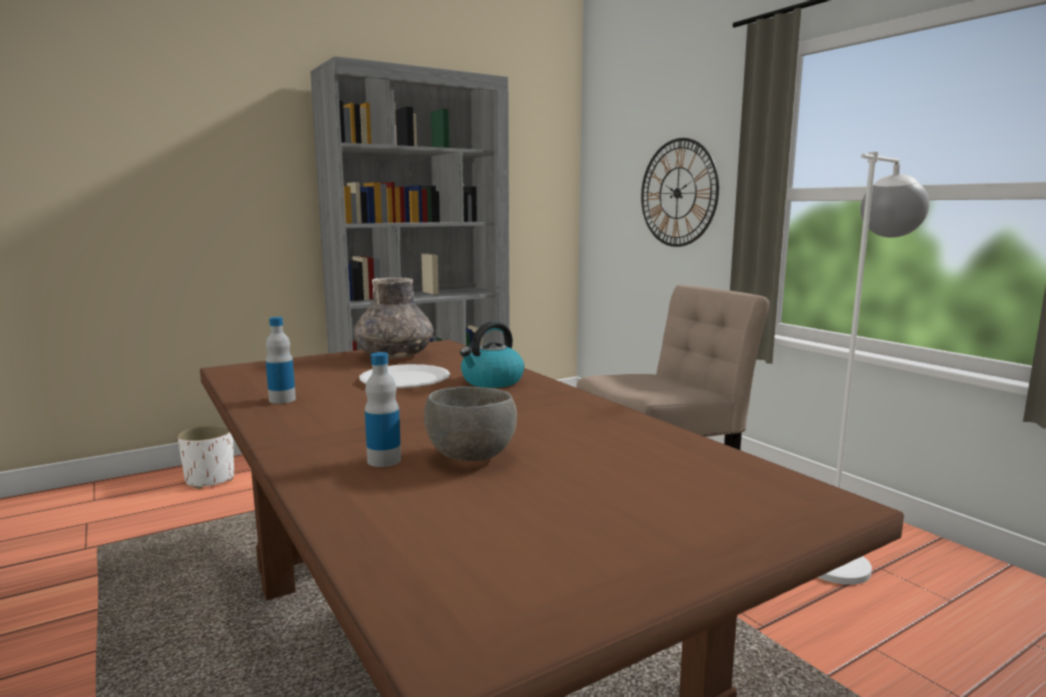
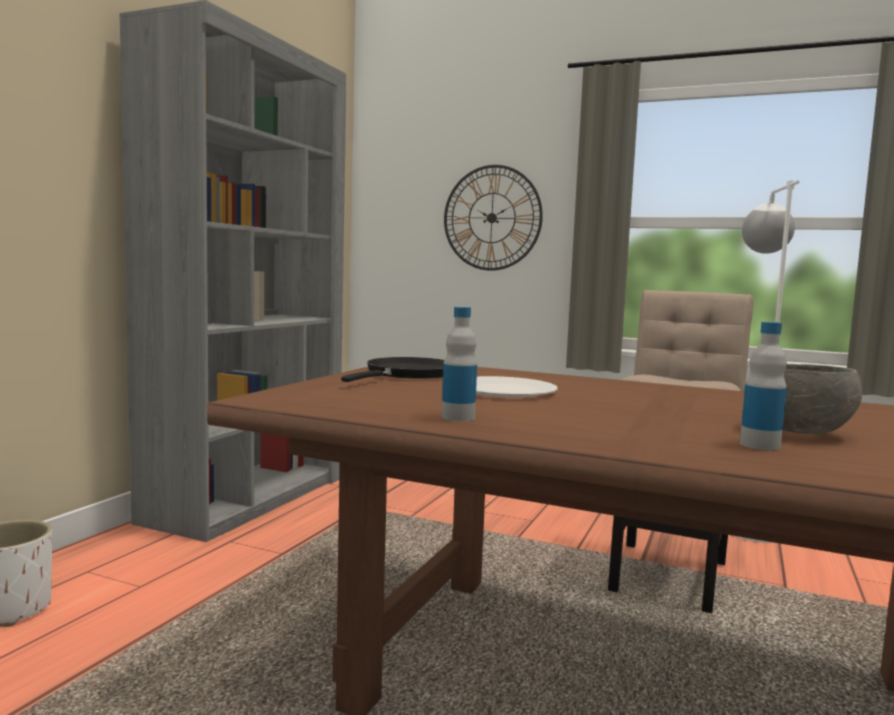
camera: 35 degrees left, 5 degrees down
grey vase [354,278,433,358] -> black frying pan [341,357,444,382]
kettle [460,322,524,388] -> none

